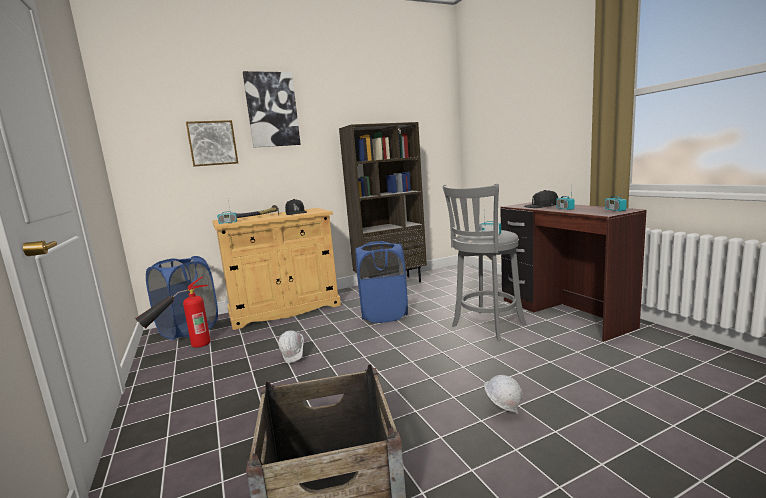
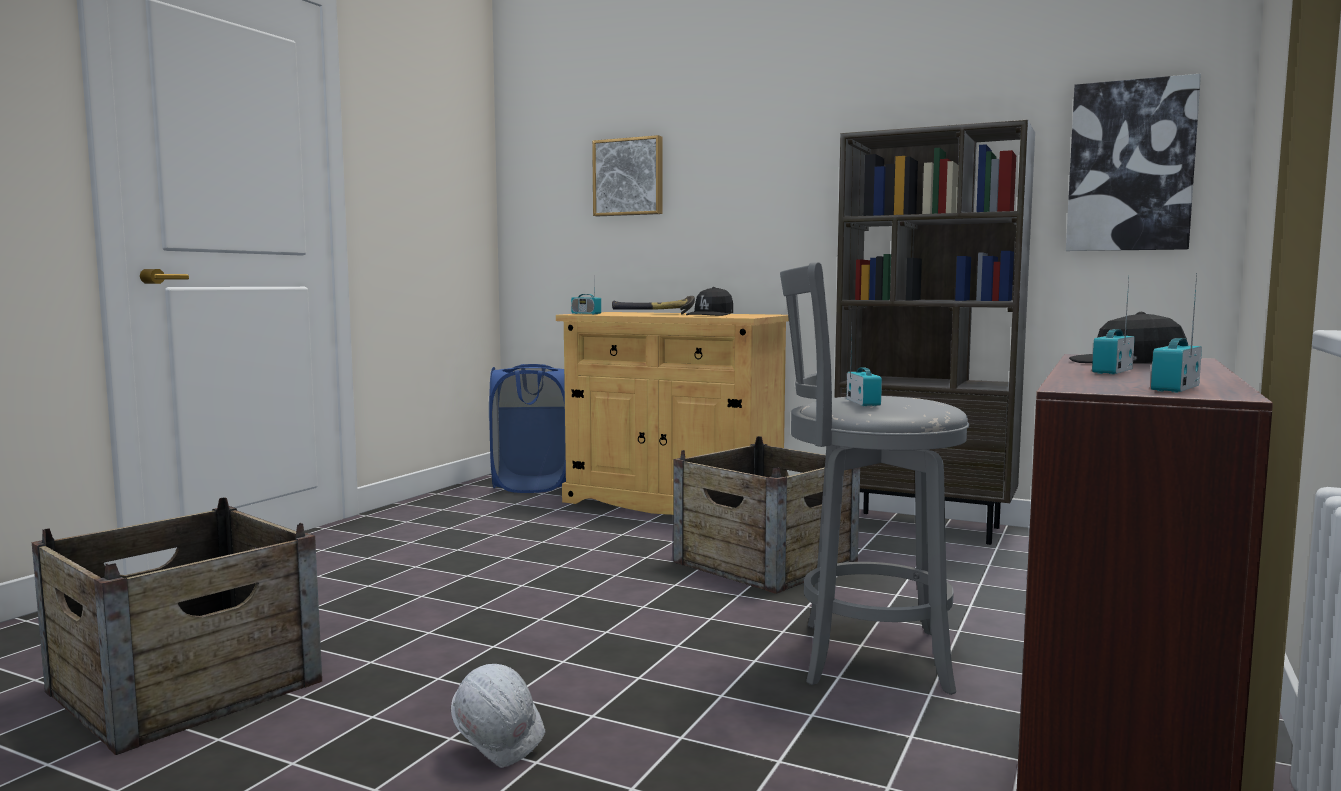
camera: 50 degrees right, 5 degrees down
fire extinguisher [135,276,211,348] -> none
picture [243,71,301,148] -> picture moved to [1066,74,1201,251]
white hard hat [278,330,304,363] -> none
blue laundry basket [355,241,408,323] -> crate [673,436,860,594]

